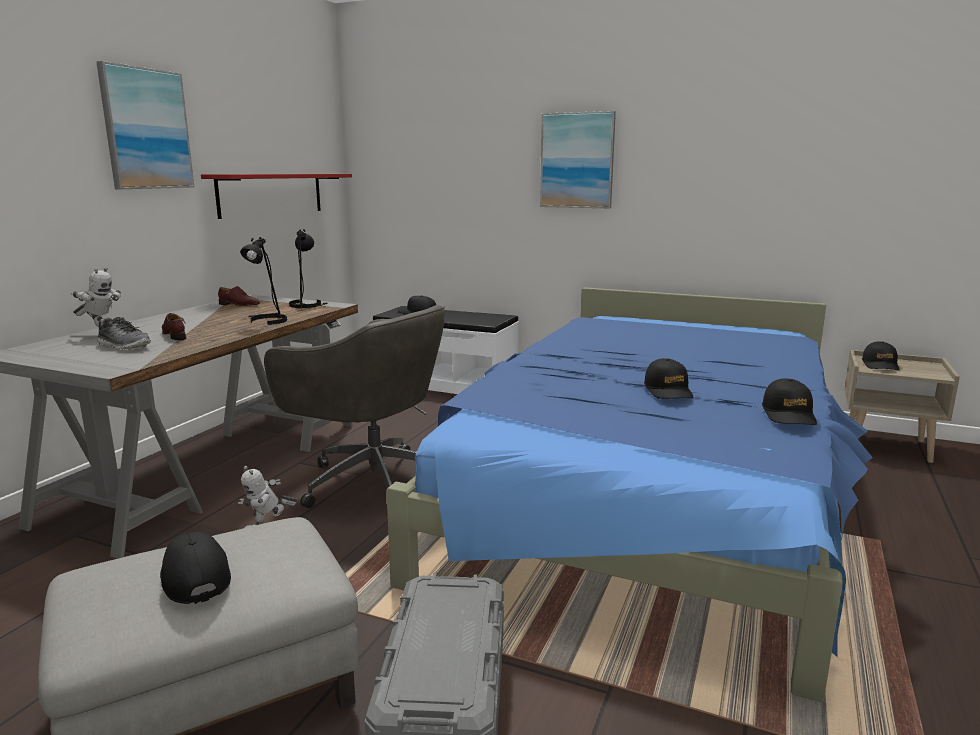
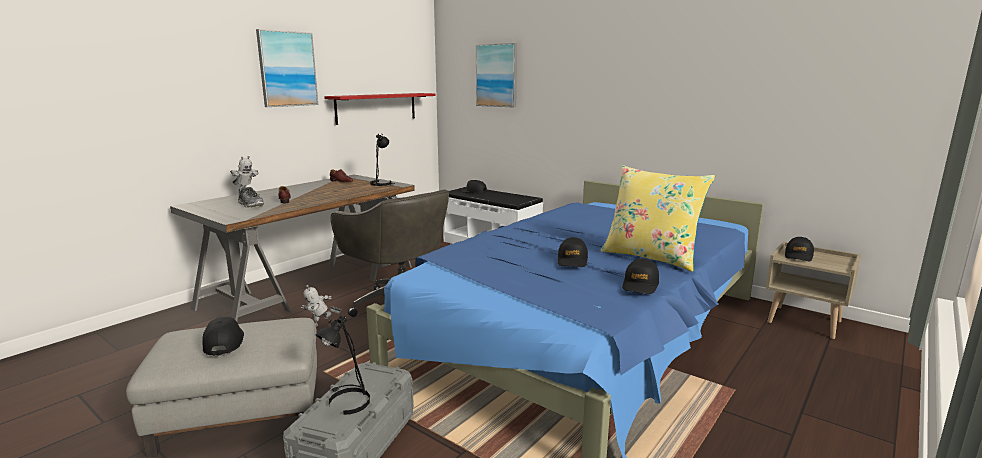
camera: 15 degrees right, 0 degrees up
black table lamp [240,237,287,325] -> black table lamp moved to [315,316,370,415]
picture [540,111,616,208] -> picture moved to [476,43,517,108]
none -> yellow pillow [601,165,715,272]

